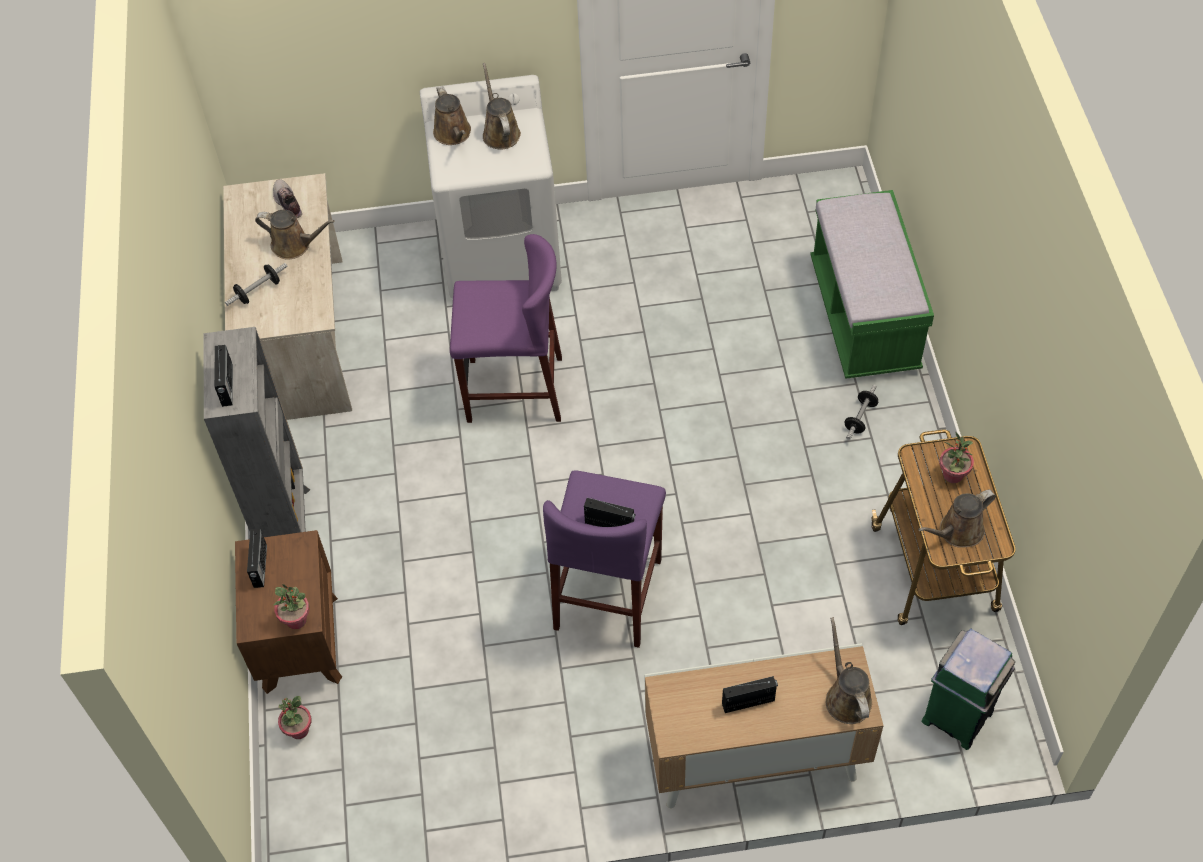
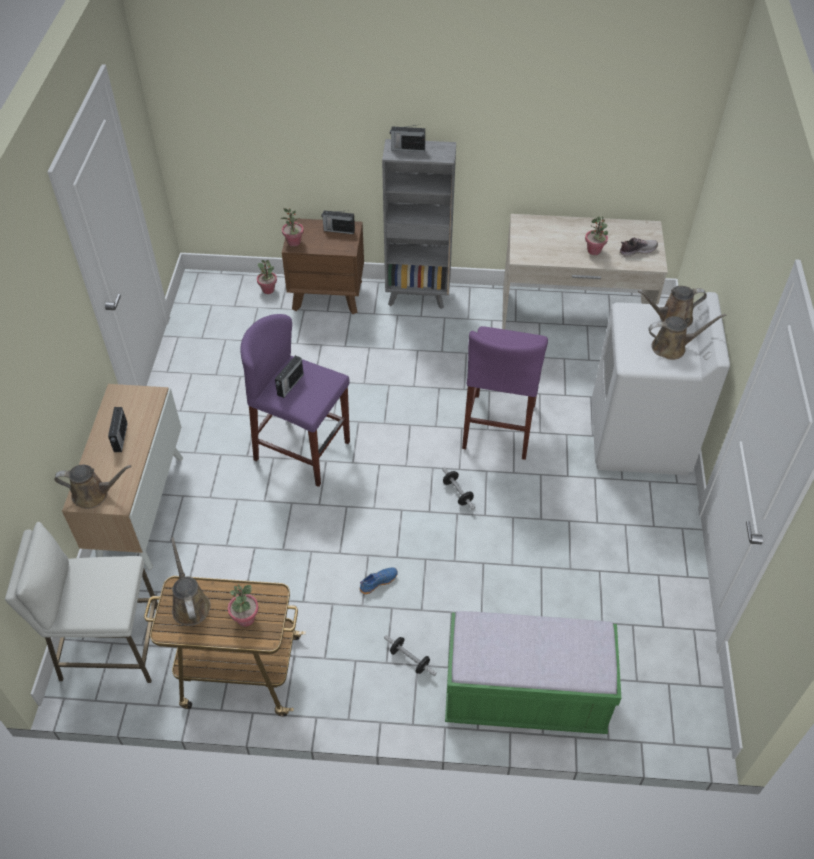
camera: 100 degrees right, 5 degrees down
dumbbell [225,263,288,306] -> dumbbell moved to [442,467,475,510]
brown watering can [255,210,334,260] -> potted plant [585,216,608,255]
green trash can [922,629,1015,750] -> white stool [5,522,158,683]
none -> blue shoe [360,568,398,594]

